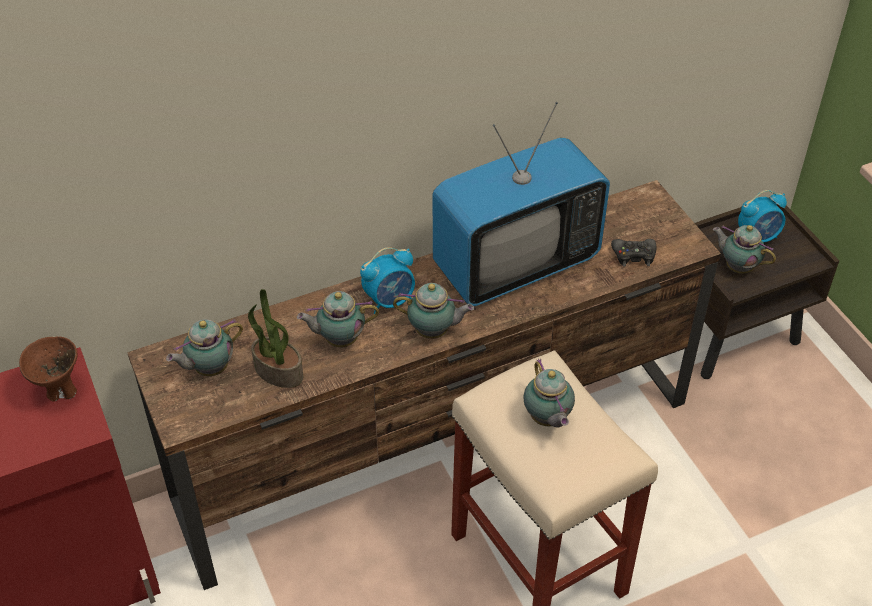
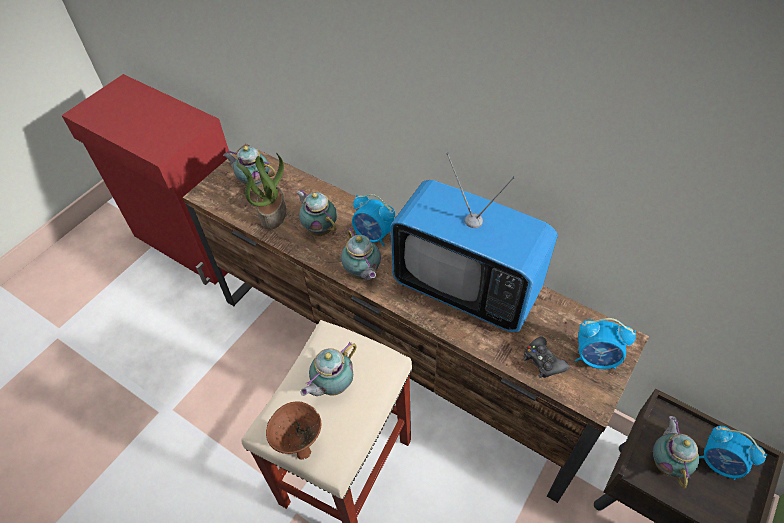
camera: 60 degrees right, 5 degrees up
brown bowl [19,336,77,402] -> brown bowl moved to [266,401,321,460]
none -> alarm clock [575,318,636,369]

